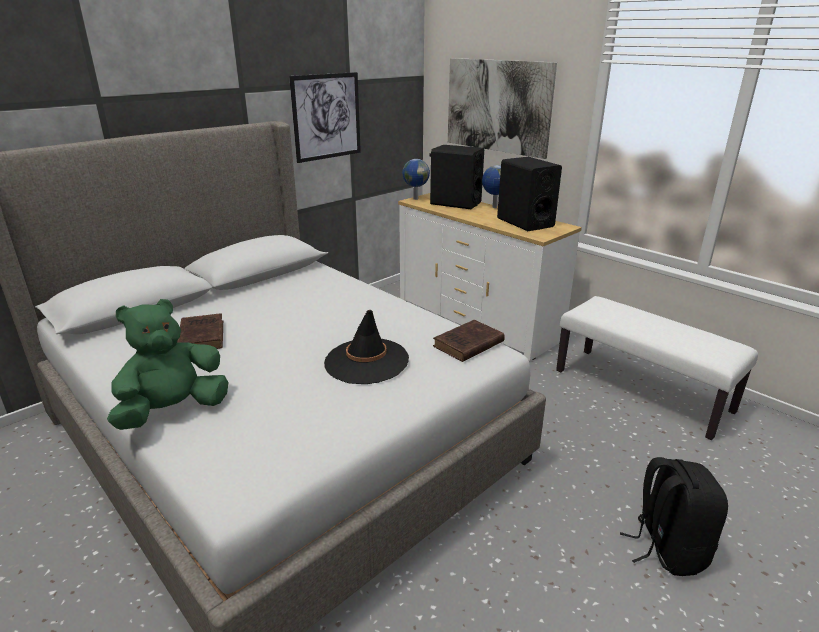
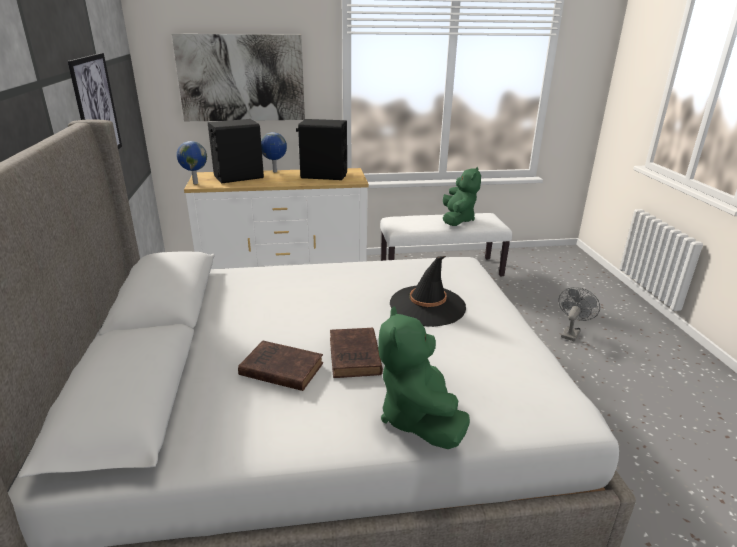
camera: 55 degrees left, 0 degrees up
brown book [433,320,505,362] -> brown book moved to [330,328,383,378]
black backpack [620,457,728,576] -> grey fan [559,287,600,342]
none -> green plush toy [443,167,481,226]

